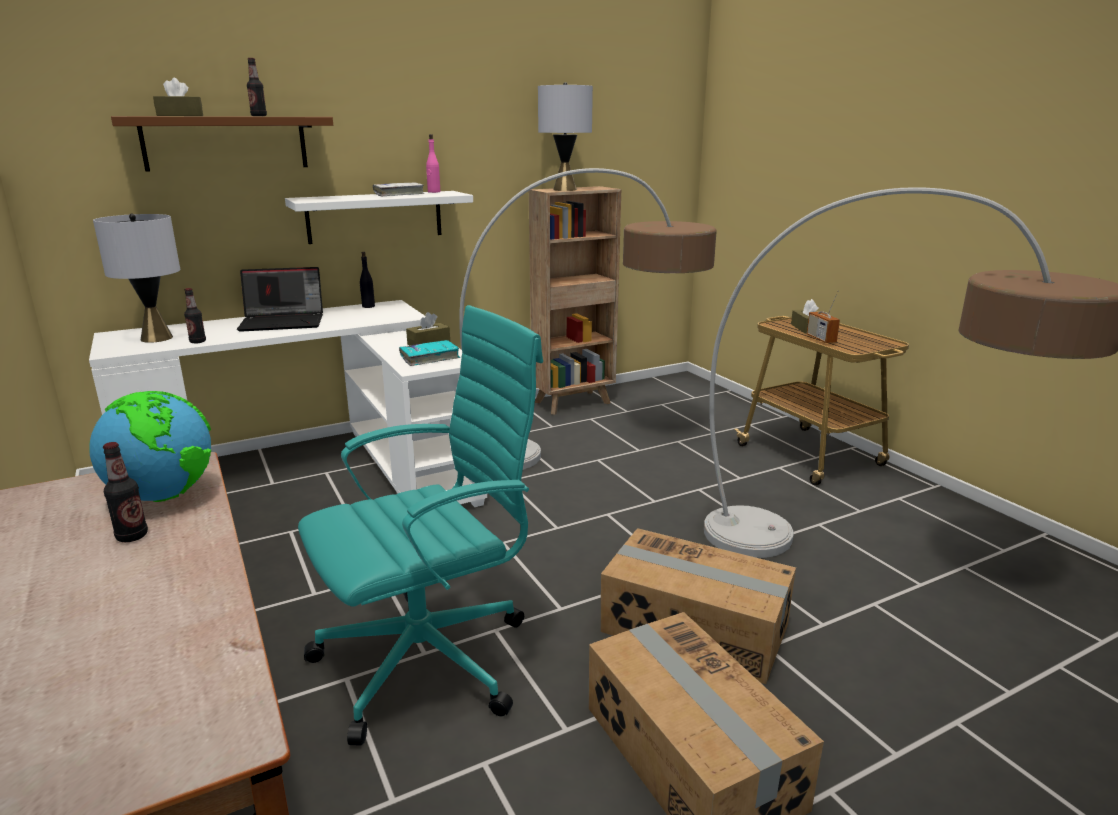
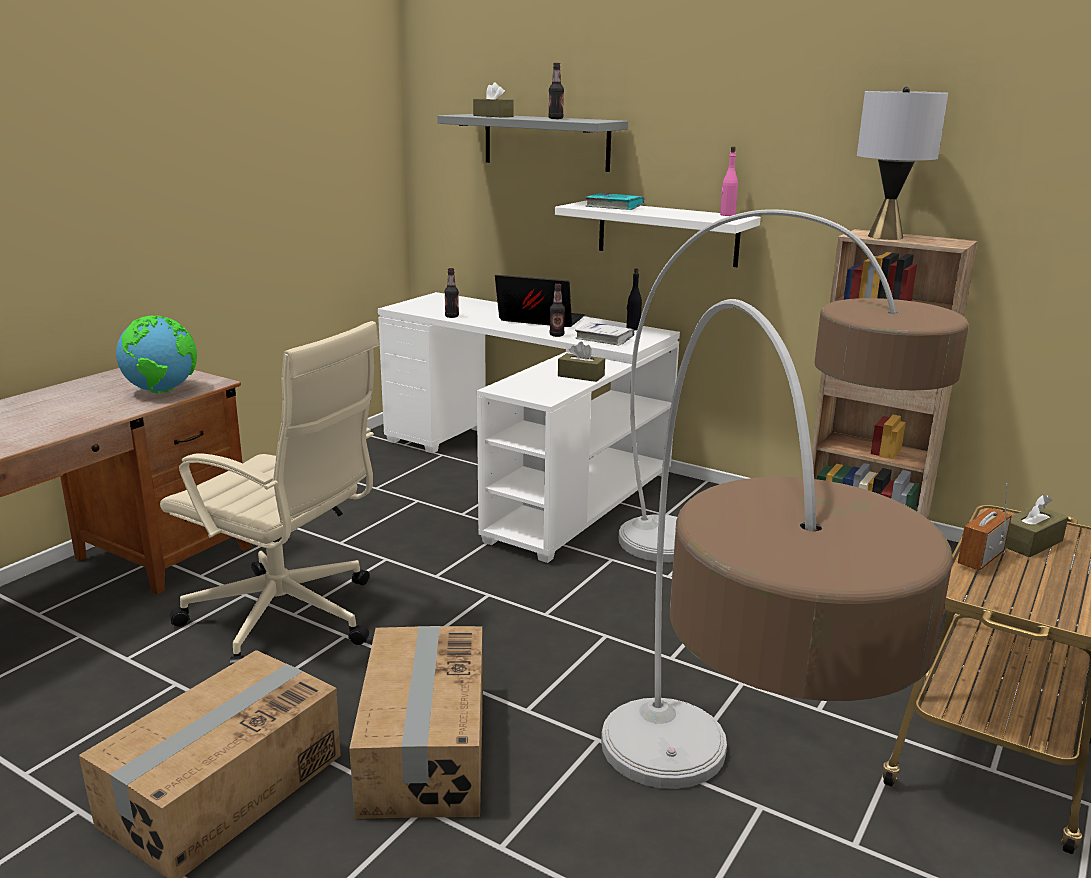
camera: 60 degrees right, 0 degrees up
grey table lamp [93,213,180,343] -> none
bottle [103,442,148,542] -> bottle moved to [550,284,565,337]
brown shelf [111,116,333,172] -> grey shelf [437,114,628,172]
laptop [237,267,323,332] -> laptop turned 150 degrees clockwise [495,275,585,327]
turquoise office chair [298,305,543,746] -> beige office chair [160,321,380,665]
white book [373,183,425,197] -> white book moved to [575,322,634,345]
turquoise book [399,340,460,366] -> turquoise book moved to [585,193,645,210]

